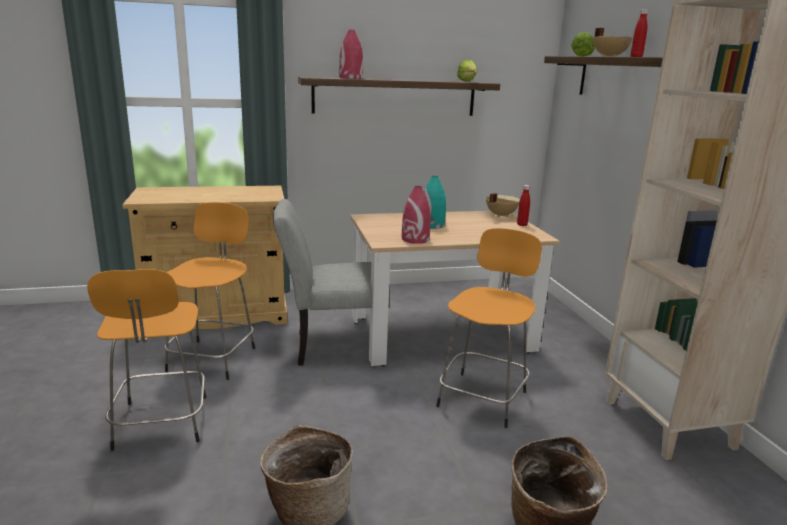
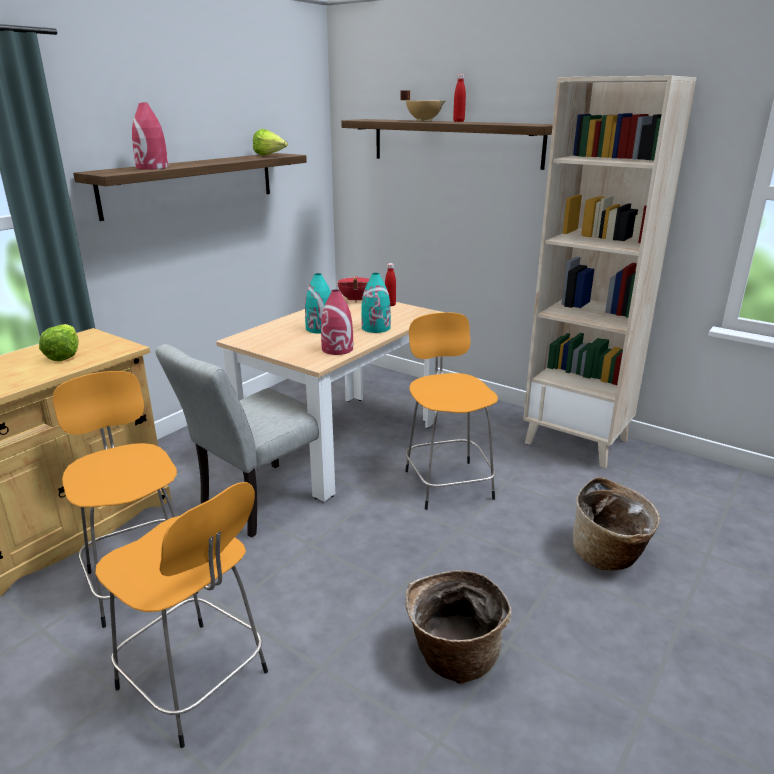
camera: 40 degrees left, 5 degrees up
beige cooking pot [486,193,520,217] -> red cooking pot [337,276,369,303]
lettuce [571,32,595,57] -> lettuce moved to [39,324,79,361]
none -> turquoise vase [361,273,391,333]

